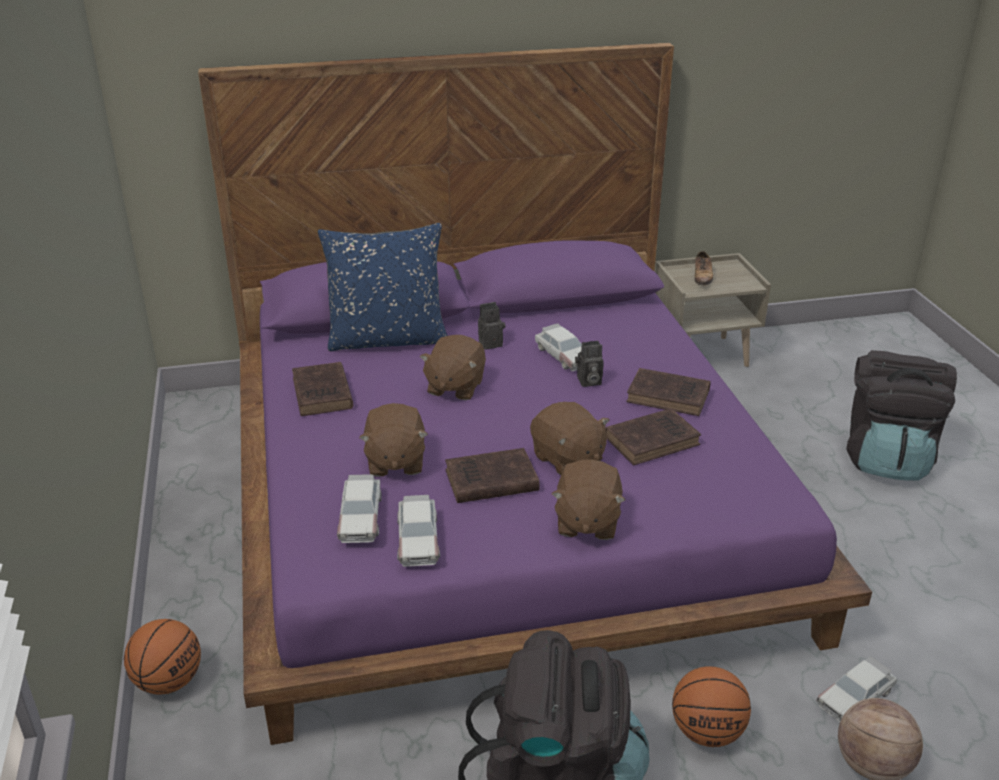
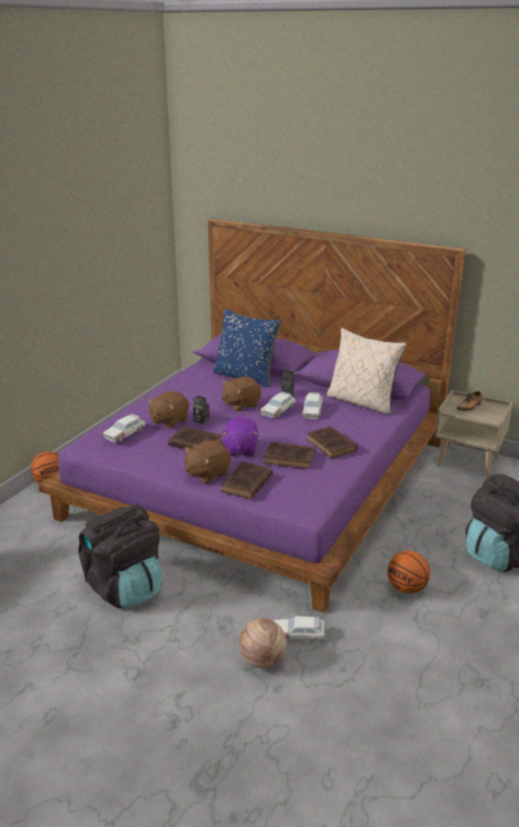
camera: 40 degrees right, 5 degrees down
brown book [292,362,353,416] -> brown book moved to [221,462,273,499]
toy car [397,495,440,567] -> toy car moved to [260,392,295,418]
brown plush toy [530,402,609,475] -> purple plush toy [221,417,258,457]
camera [575,341,604,387] -> camera moved to [193,396,210,424]
basketball [672,666,751,747] -> basketball moved to [387,551,430,594]
none -> beige pillow [327,328,406,415]

